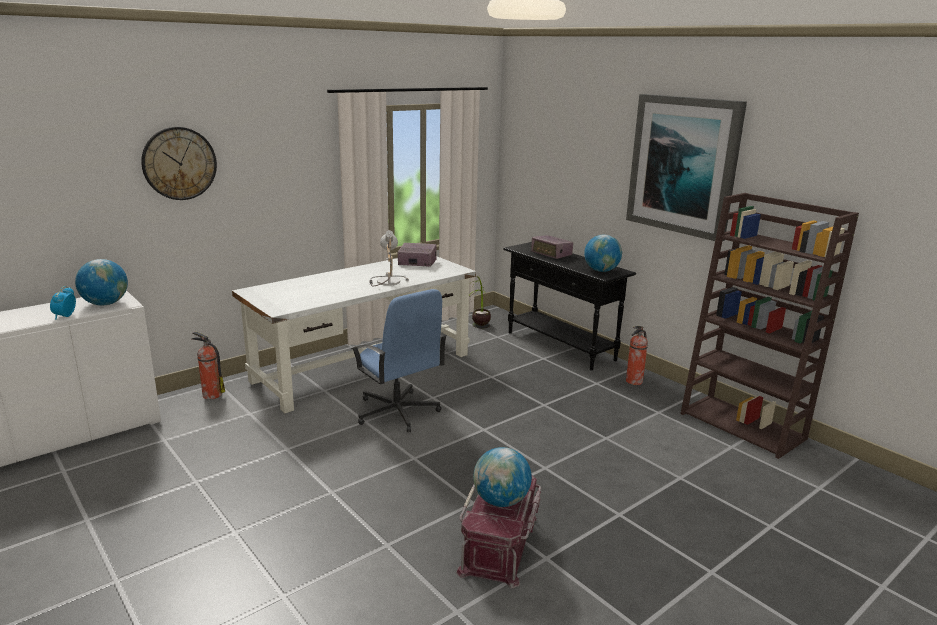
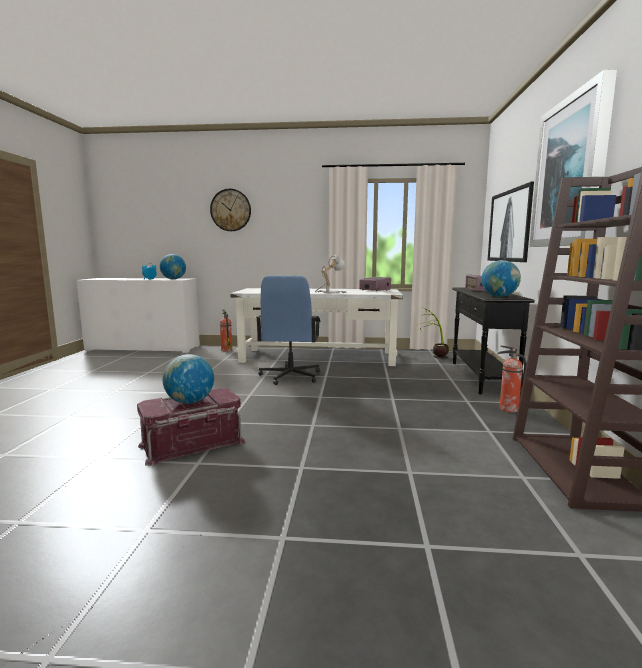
camera: 45 degrees right, 10 degrees down
none -> picture [488,181,534,262]

